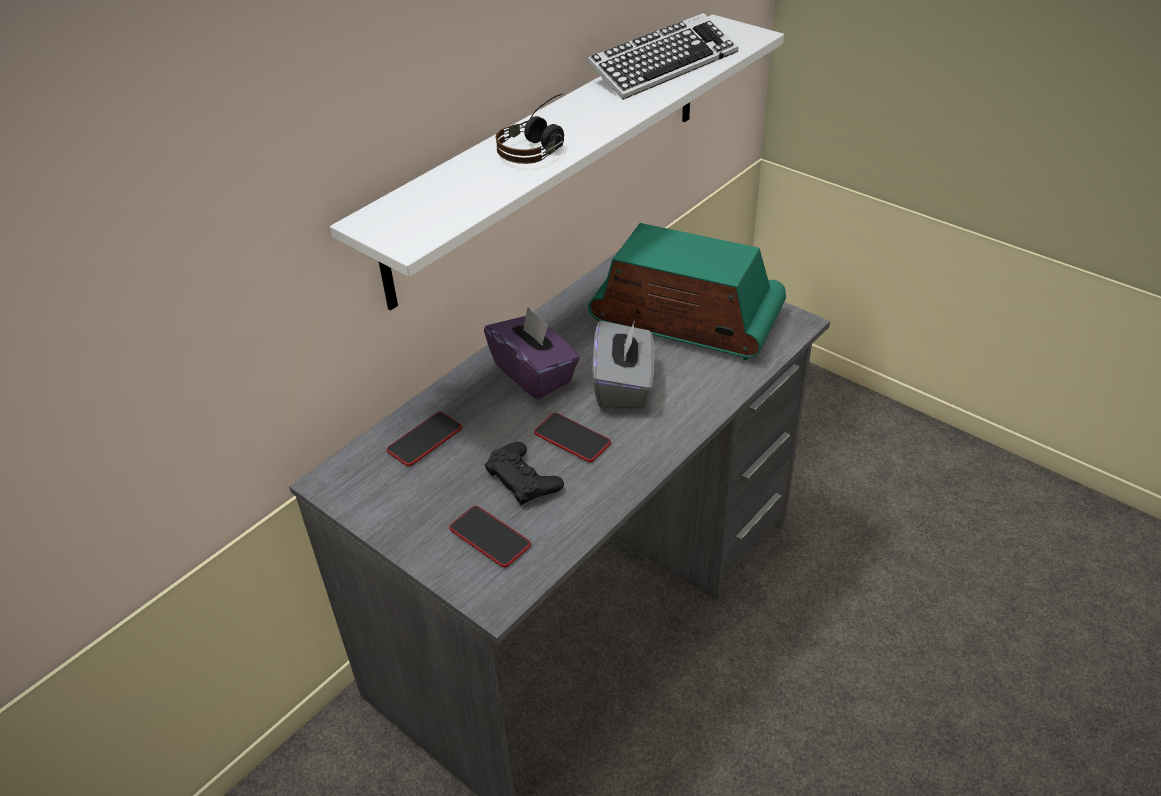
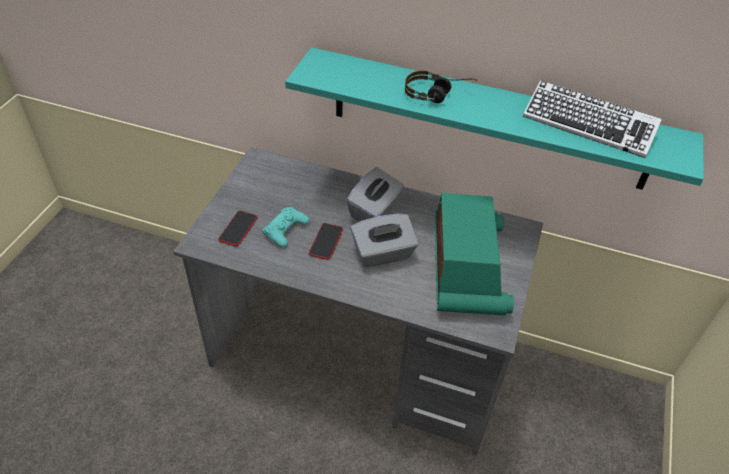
camera: 65 degrees right, 5 degrees up
white shelf [330,14,784,310] -> turquoise shelf [285,47,704,190]
phone [386,412,462,466] -> none
purple tissue box [484,307,580,399] -> grey tissue box [347,167,404,221]
black game controller [484,442,564,505] -> turquoise game controller [262,207,309,247]

